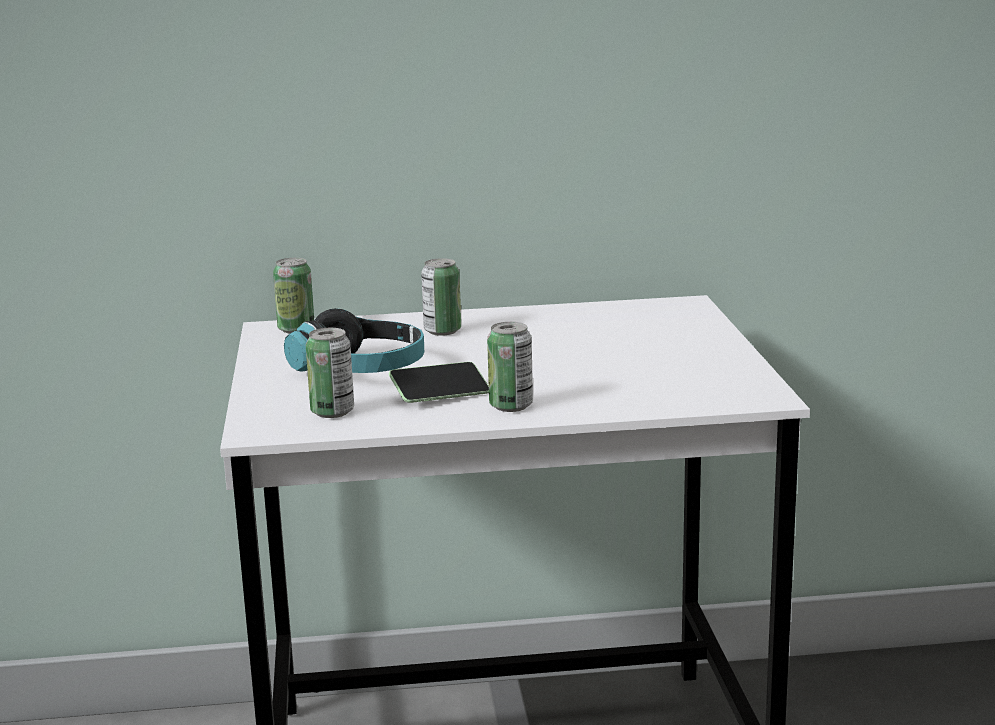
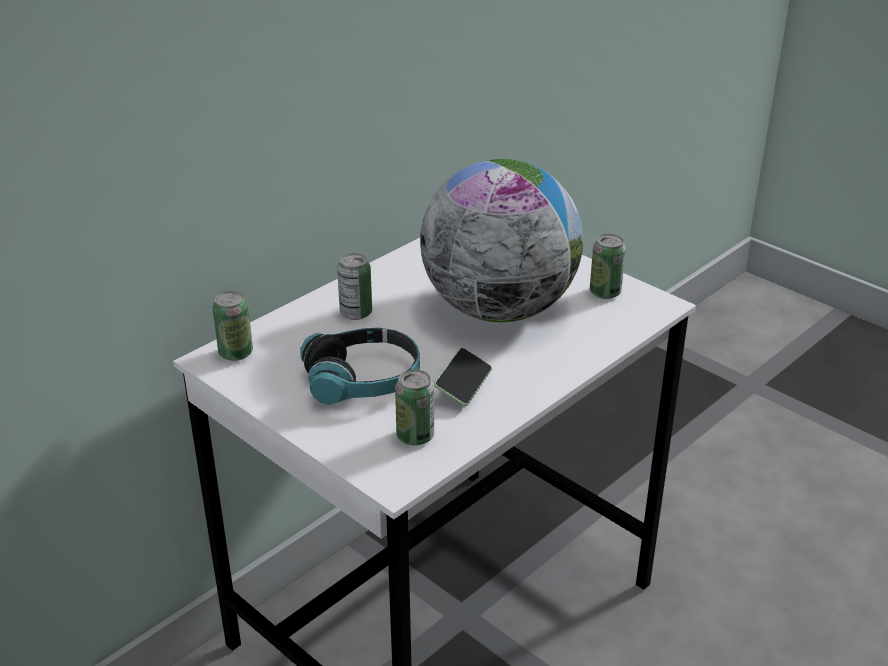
camera: 40 degrees left, 15 degrees up
can [487,322,533,412] -> can moved to [590,234,626,299]
none -> globe [420,159,583,322]

